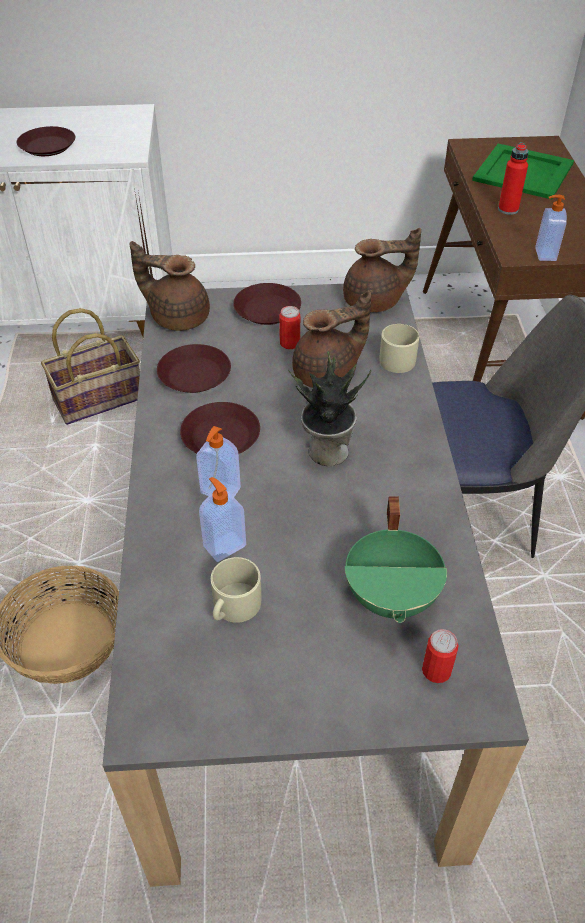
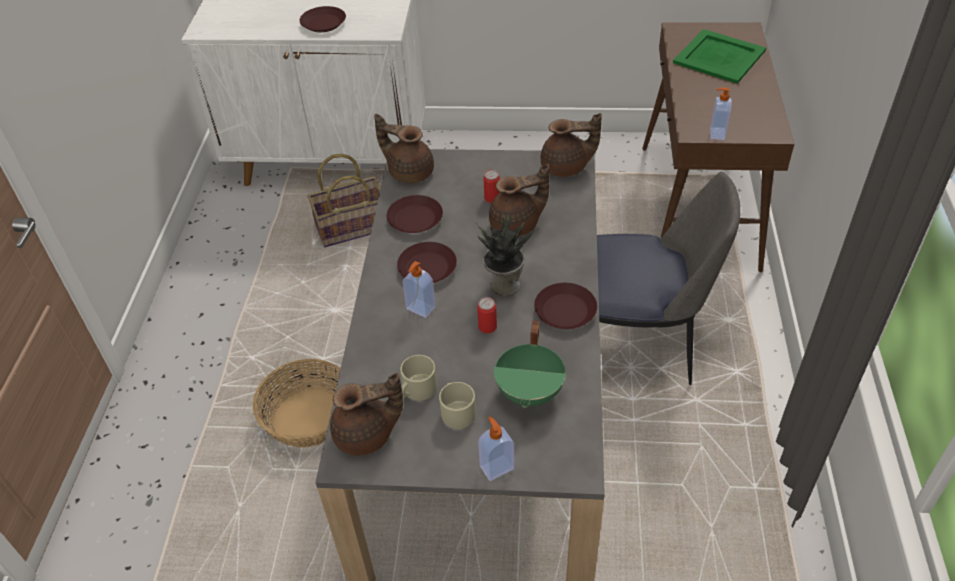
camera: 10 degrees right, 0 degrees up
soap dispenser [199,477,246,562] -> soap dispenser moved to [478,417,515,481]
brown plate [233,283,301,325] -> brown plate moved to [534,283,597,329]
beige mug [379,324,419,373] -> beige mug moved to [439,382,476,429]
can [422,629,458,683] -> can moved to [477,297,497,333]
red bottle [498,143,529,215] -> none
none -> brown teapot [330,373,403,456]

